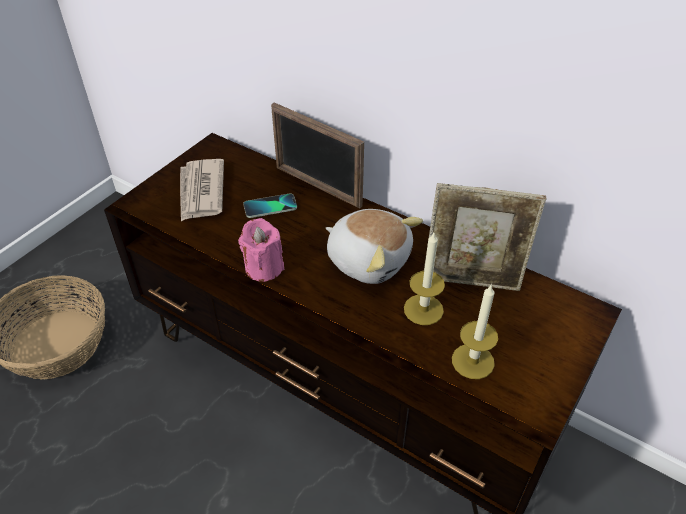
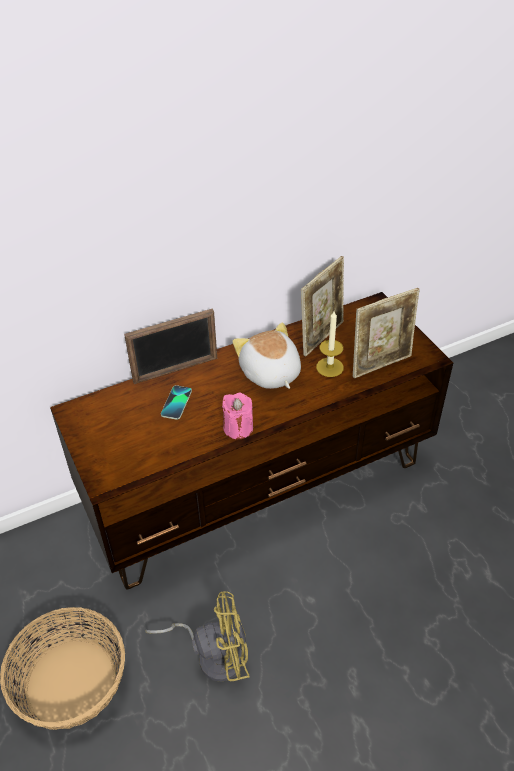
camera: 60 degrees left, 0 degrees up
newspaper [180,159,224,221] -> none
plush toy [326,209,423,284] -> plush toy turned 90 degrees counterclockwise [232,323,301,389]
candle [452,284,498,379] -> picture frame [353,288,420,378]
none -> yellow fan [145,591,249,682]

